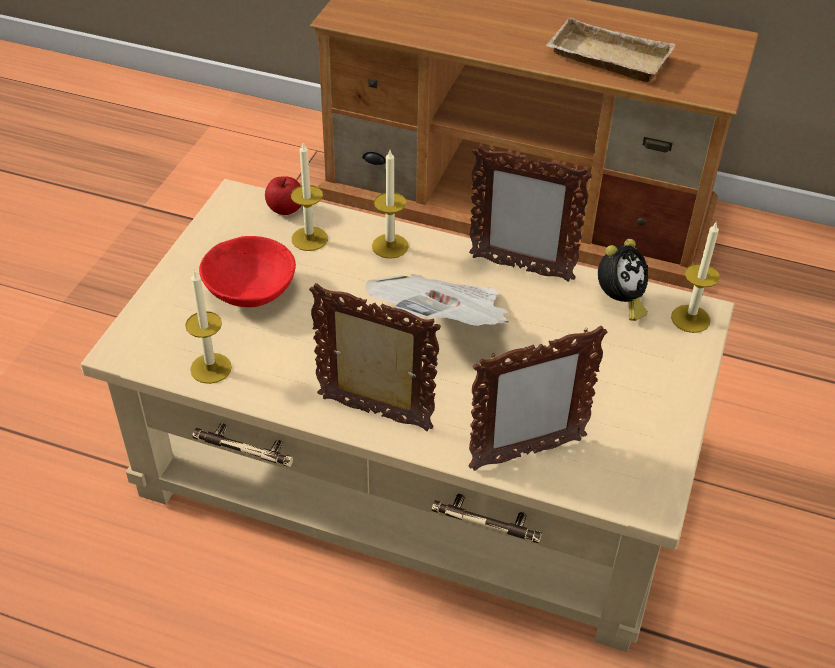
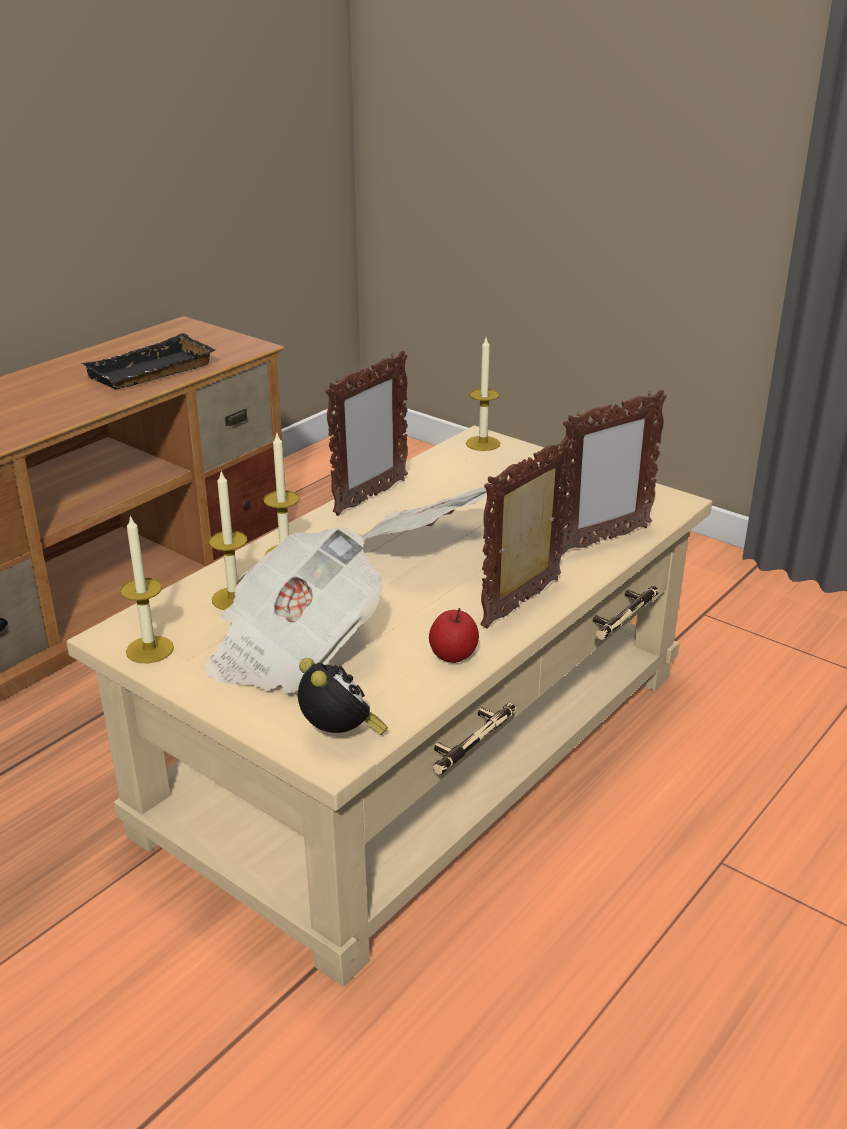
camera: 70 degrees left, 15 degrees down
candle [185,269,232,384] -> candle moved to [120,515,174,663]
red bowl [199,236,296,307] -> newspaper [205,528,382,693]
apple [265,176,301,215] -> apple moved to [429,608,479,663]
picture frame [468,326,607,471] -> picture frame turned 60 degrees clockwise [562,390,667,554]
beige tray [546,17,676,82] -> black tray [81,333,215,389]
alarm clock [598,239,648,321] -> alarm clock moved to [298,658,388,735]

